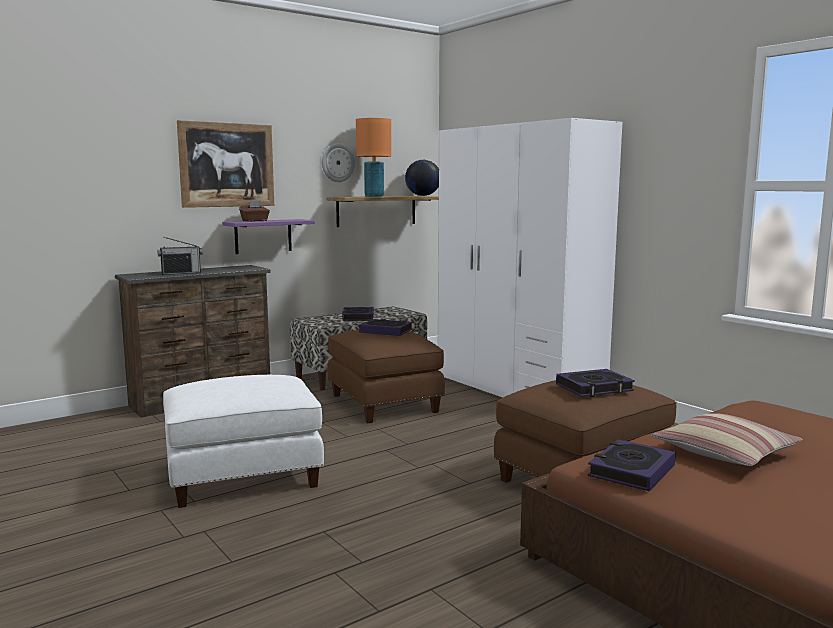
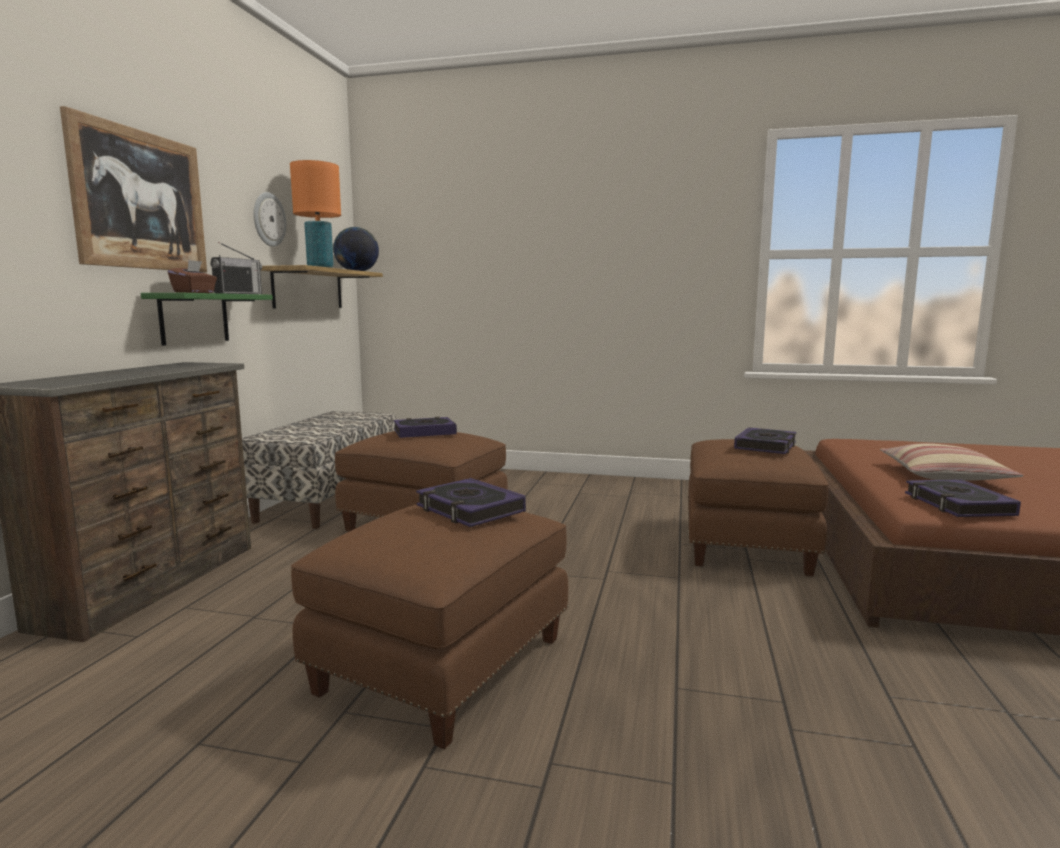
camera: 40 degrees left, 0 degrees up
radio [157,237,203,275] -> radio moved to [210,242,262,294]
white ottoman [163,375,324,508] -> brown ottoman [291,504,568,749]
purple shelf [222,219,315,254] -> green shelf [141,293,273,346]
book [342,307,373,321] -> book moved to [416,478,526,527]
white wardrobe [438,118,622,397] -> none

